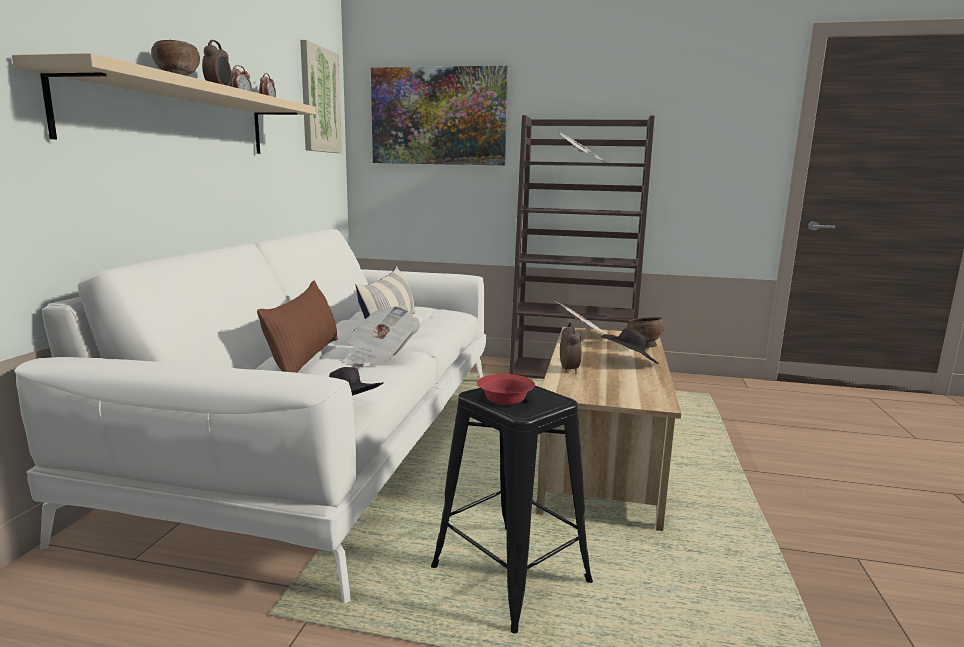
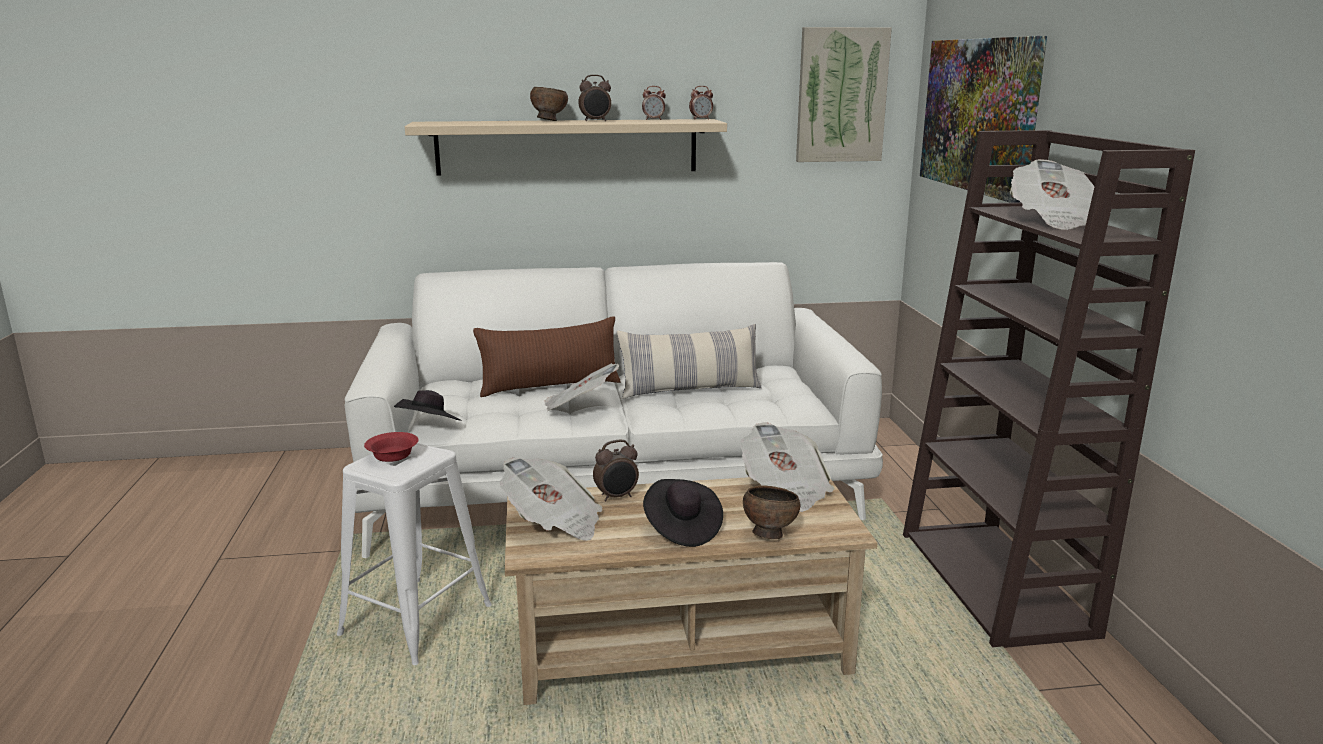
camera: 70 degrees right, 5 degrees up
black stool [431,385,593,634] -> white stool [337,443,492,665]
none -> newspaper [500,457,603,541]

